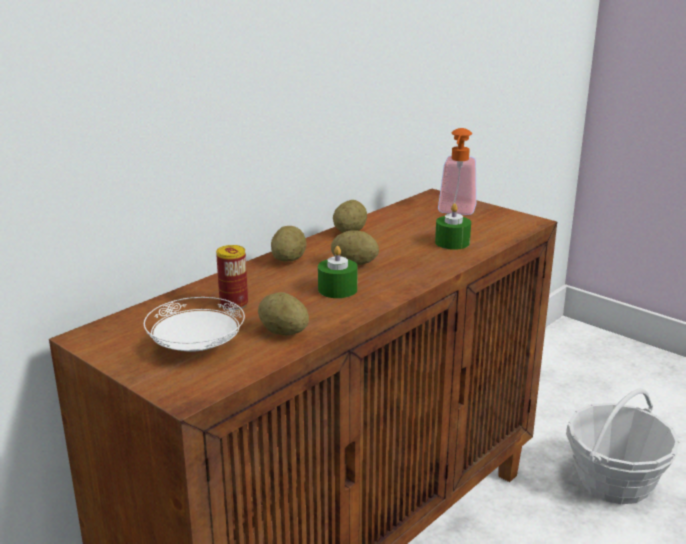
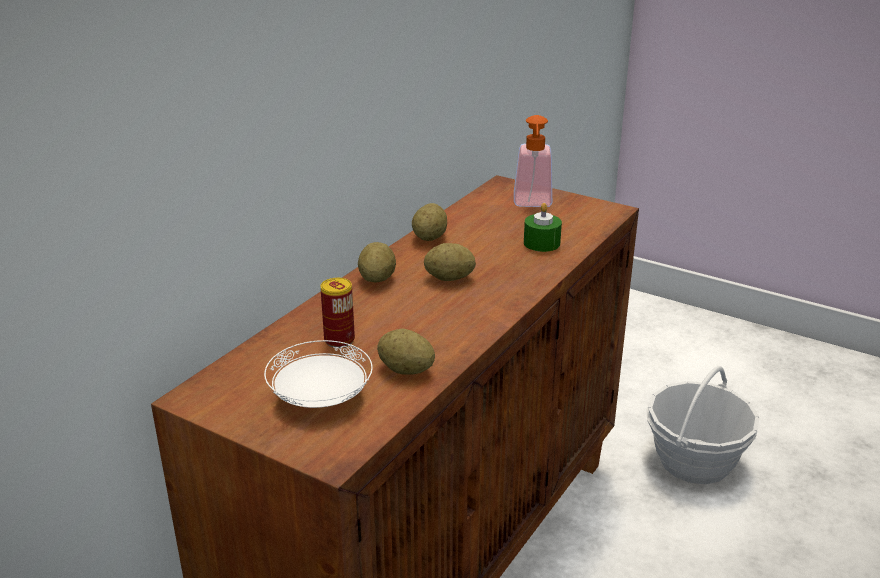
camera: 10 degrees left, 5 degrees up
green candle [318,246,358,298] -> none

